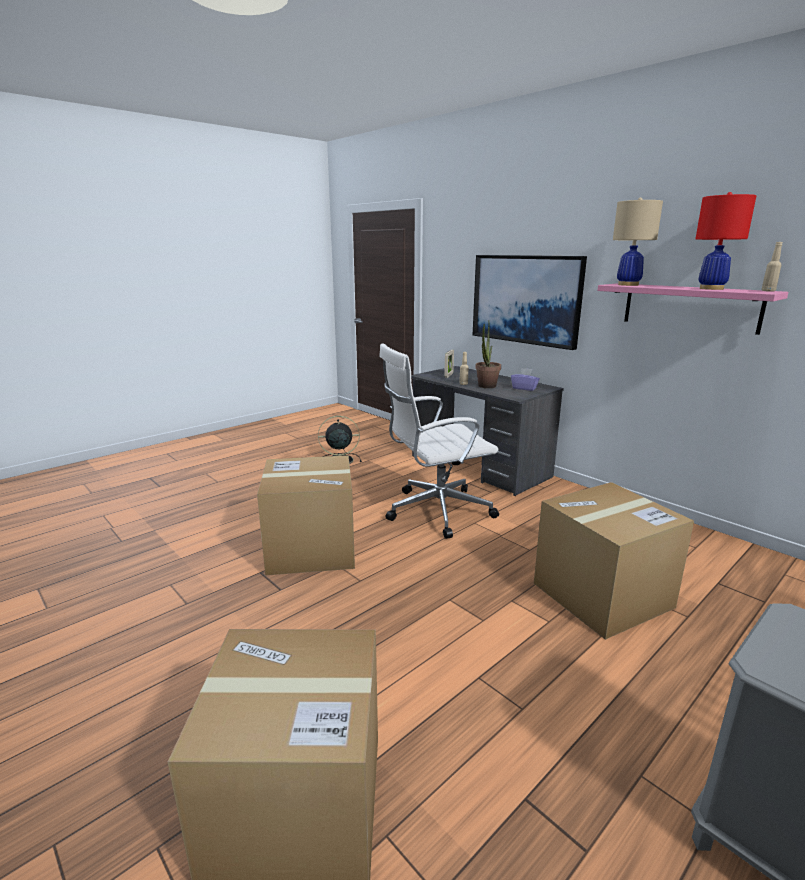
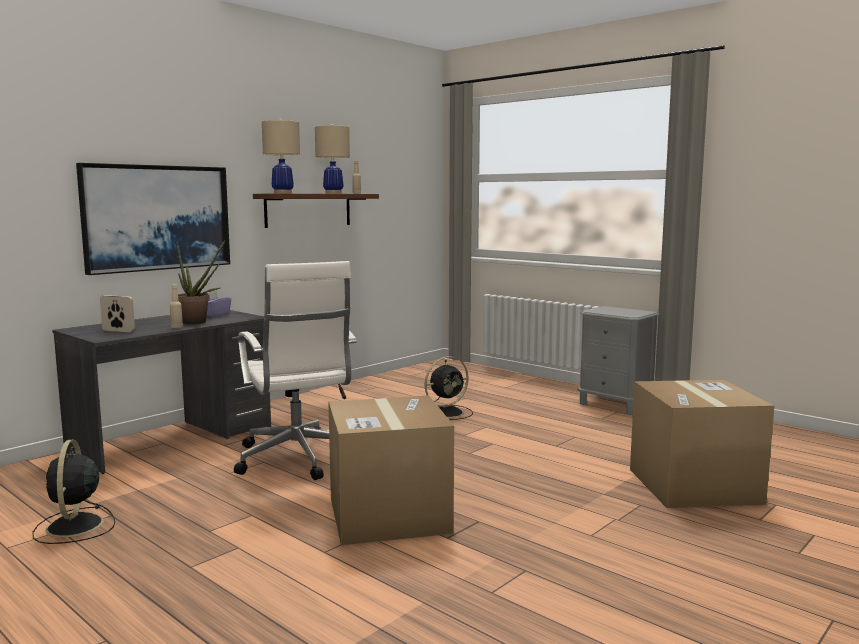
camera: 95 degrees left, 10 degrees down
cardboard box [534,482,694,640] -> black fan [425,356,473,420]
pink shelf [597,283,789,335] -> brown shelf [253,194,379,228]
red table lamp [696,192,756,290] -> beige table lamp [315,124,350,194]

